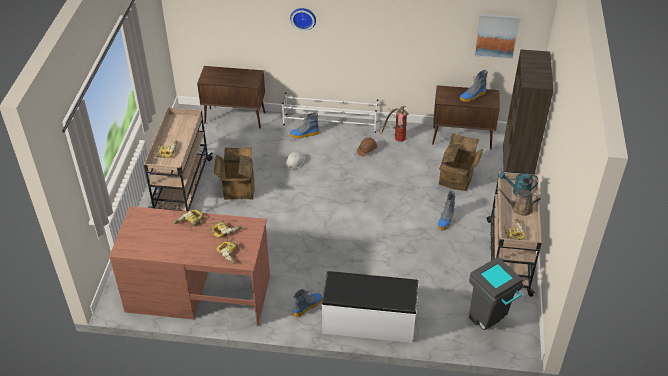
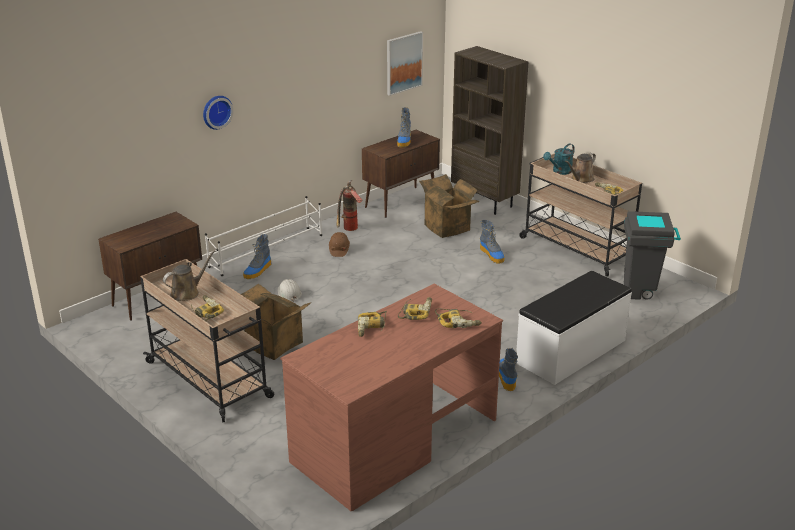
camera: 50 degrees left, 15 degrees down
none -> brown watering can [163,250,215,301]

